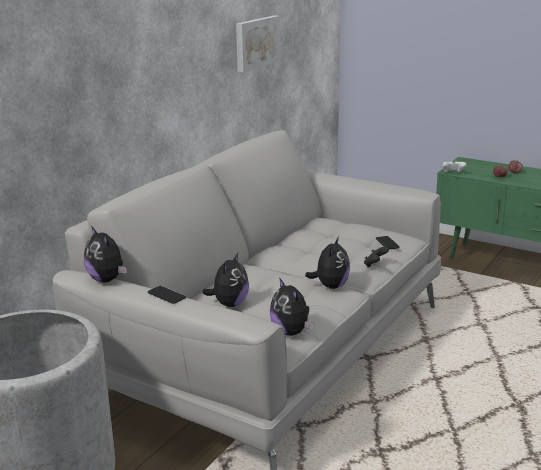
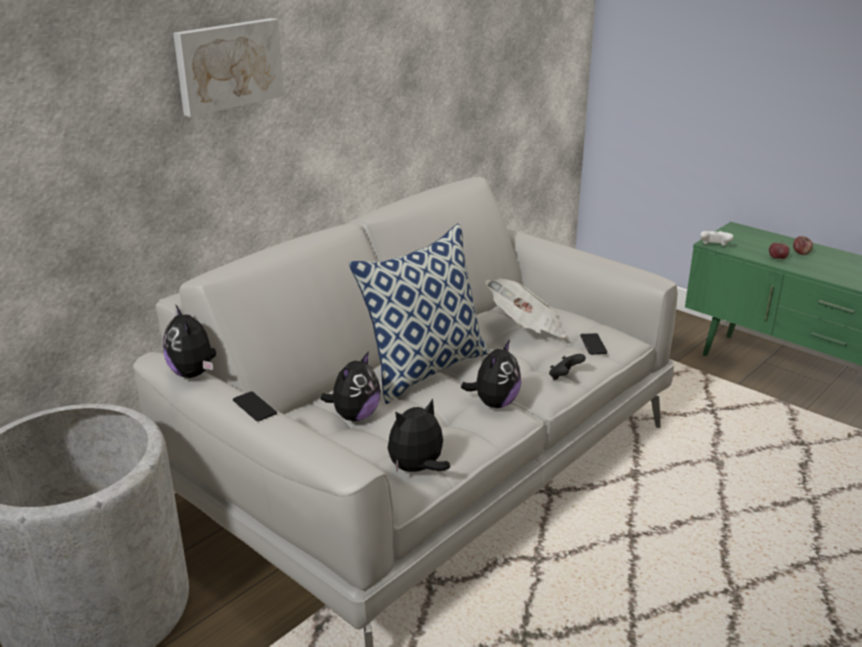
camera: 10 degrees right, 5 degrees up
picture [236,16,280,72] -> picture moved to [173,18,284,117]
plush toy [270,278,313,336] -> plush toy turned 75 degrees clockwise [388,399,450,472]
none -> pillow [349,223,490,404]
none -> newspaper [485,279,567,338]

